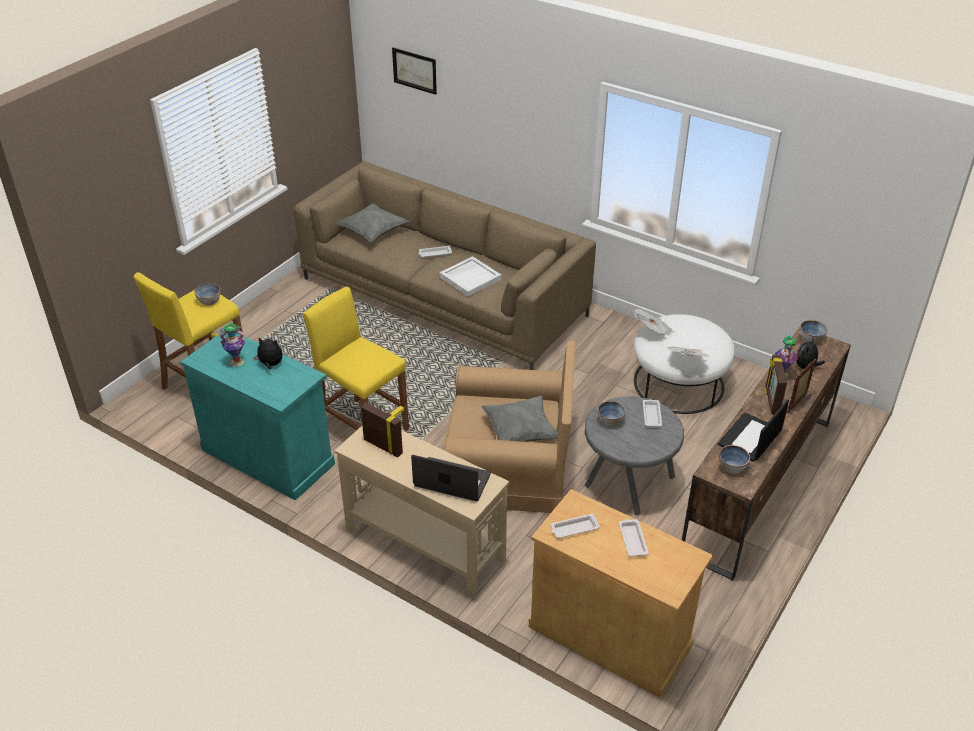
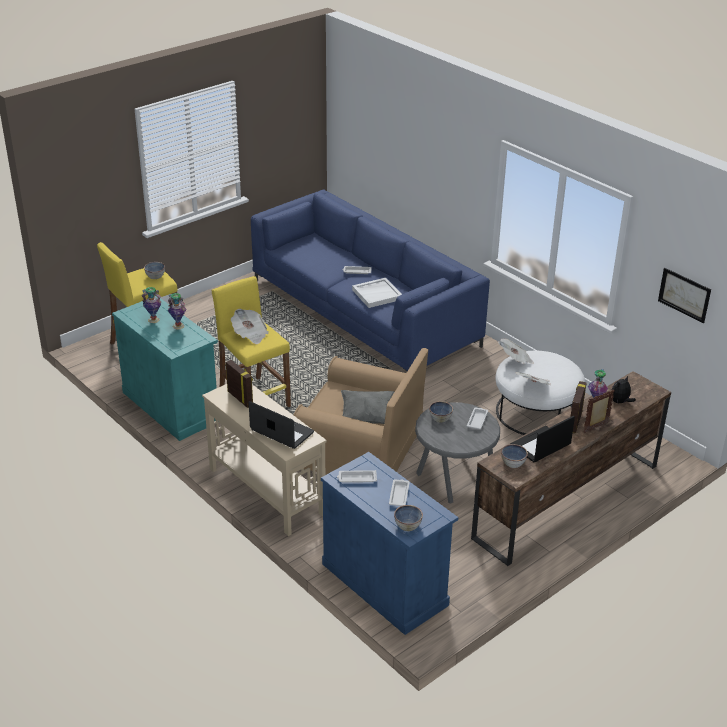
camera: 15 degrees right, 5 degrees down
plush toy [254,338,283,370] -> vase [168,293,186,330]
brown sofa [294,161,596,370] -> blue sofa [251,190,490,371]
grey pillow [337,204,409,243] -> none
picture [392,48,437,95] -> picture moved to [658,268,711,323]
beige cabinet [529,489,713,698] -> blue cabinet [321,452,458,635]
bowl [800,320,828,344] -> bowl moved to [394,505,423,531]
none -> newspaper [231,309,269,344]

